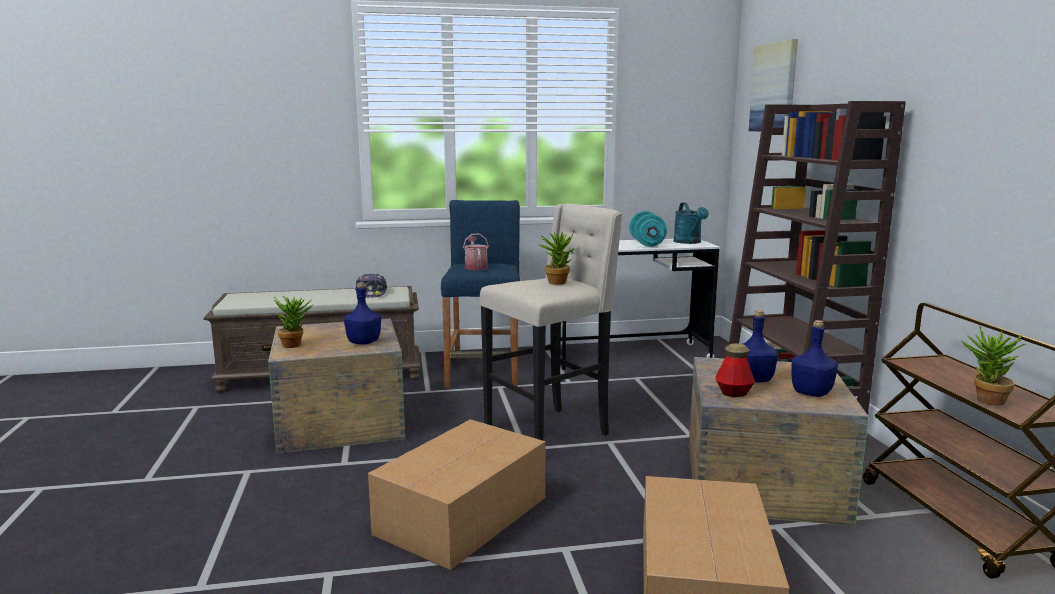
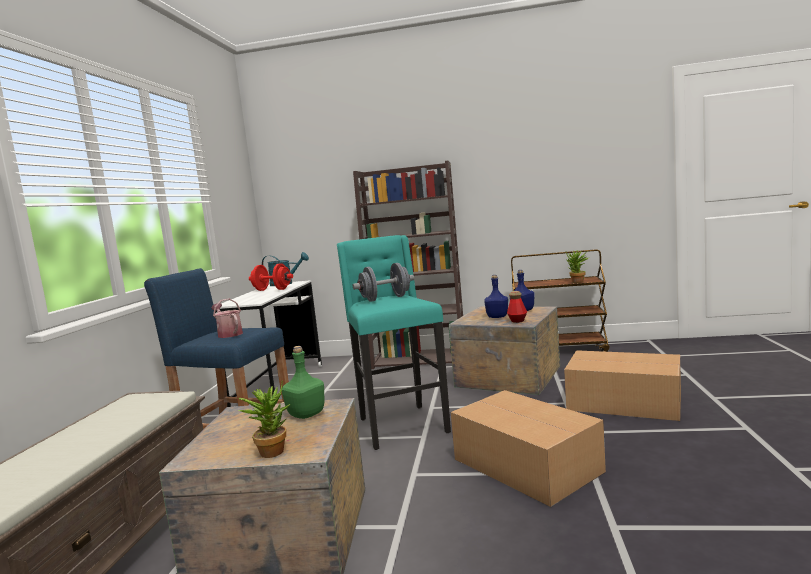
camera: 70 degrees left, 5 degrees down
blue bottle [344,282,381,345] -> green bottle [282,346,324,419]
cap [355,273,387,297] -> none
watering can [463,234,489,270] -> watering can turned 45 degrees clockwise [211,298,243,338]
beige stool [480,203,622,440] -> turquoise stool [337,235,451,450]
potted plant [538,230,575,285] -> grey dumbbell [353,263,414,302]
turquoise dumbbell [629,211,667,247] -> red dumbbell [249,263,293,291]
picture [749,39,798,132] -> none

